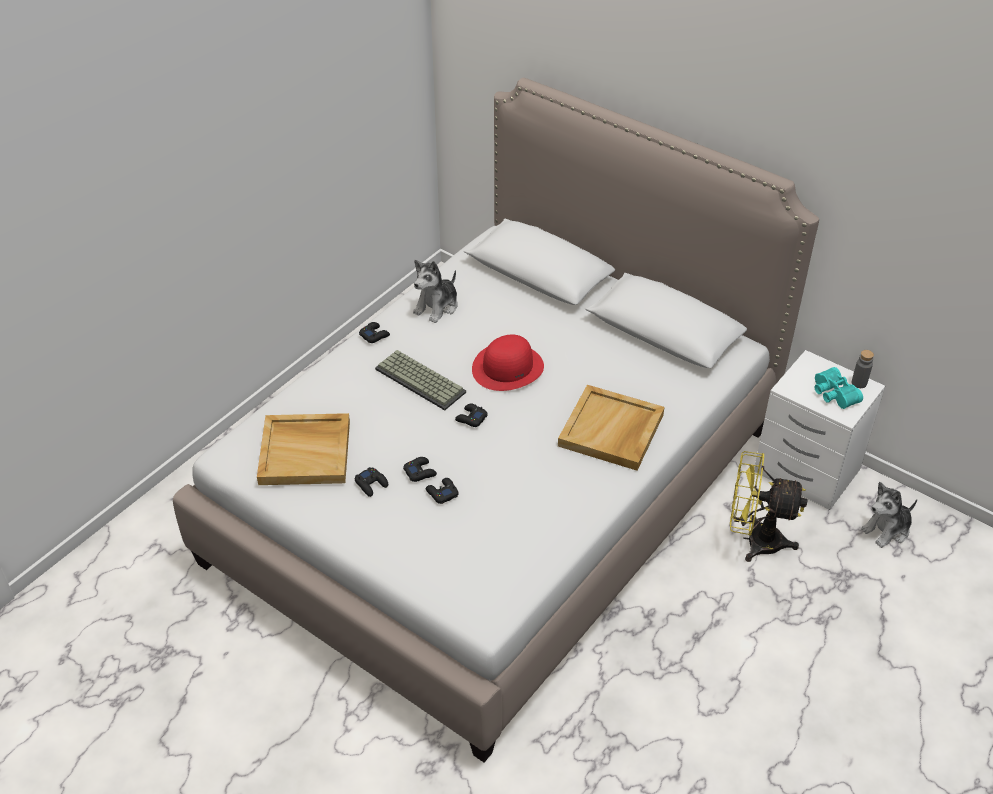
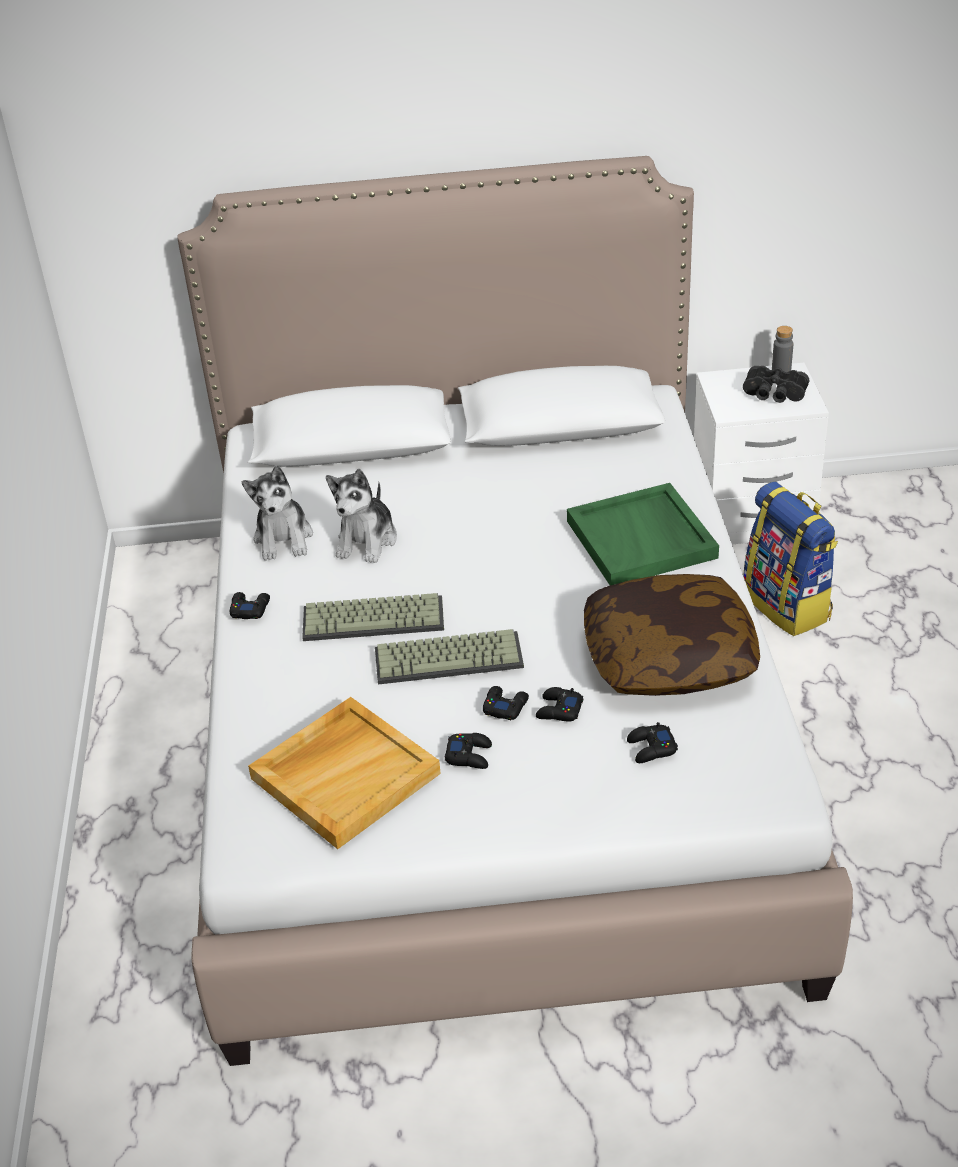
camera: 40 degrees left, 5 degrees down
black game controller [455,404,488,427] -> black game controller moved to [627,722,678,763]
red hat [472,335,544,391] -> none
beige tray [558,385,665,471] -> green tray [567,483,719,585]
yellow fan [730,451,808,562] -> backpack [743,482,838,636]
turquoise binoculars [815,367,863,409] -> black binoculars [743,366,809,403]
plush toy [861,482,917,548] -> plush toy moved to [326,469,397,563]
none -> keyboard [375,629,524,685]
none -> pillow [584,574,760,696]

